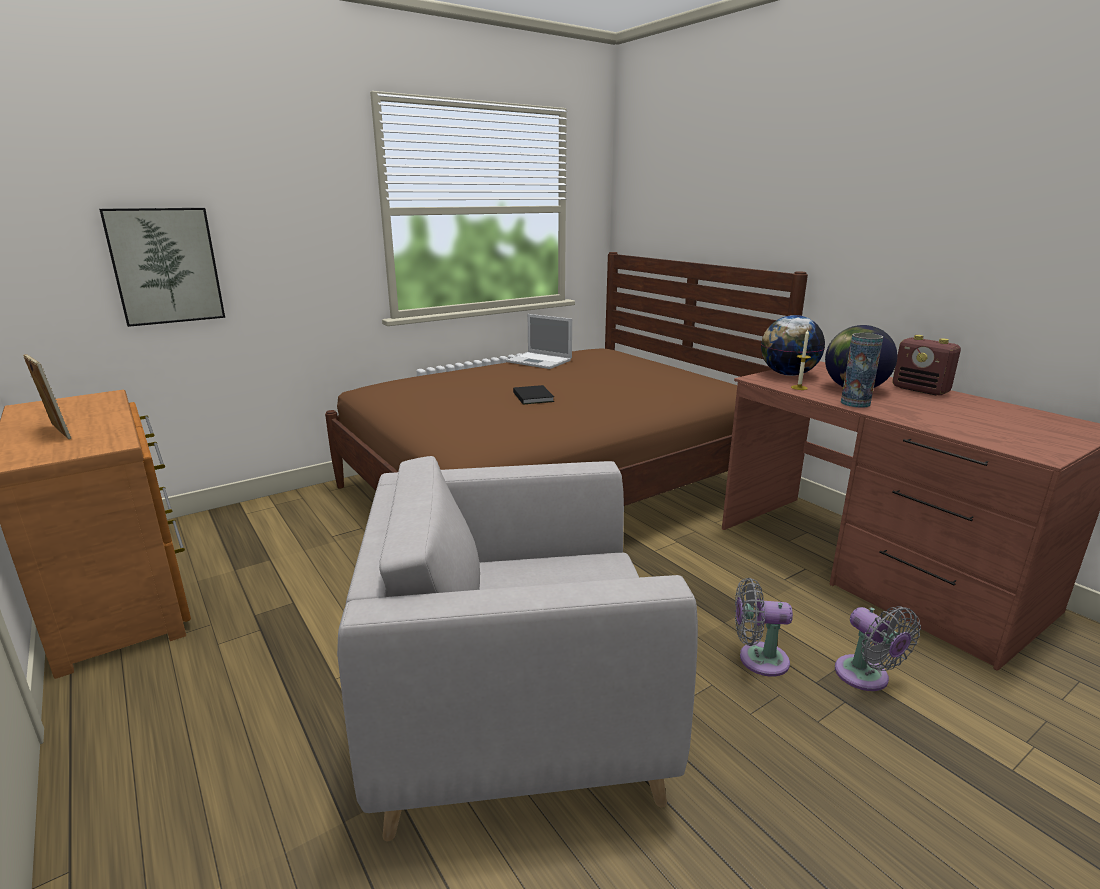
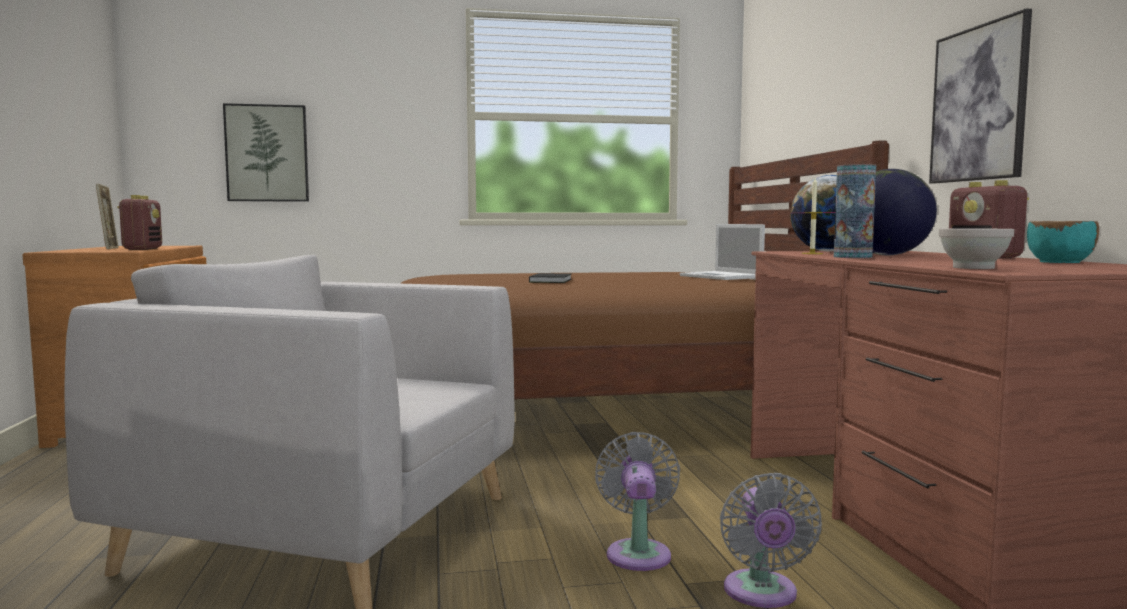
camera: 25 degrees right, 15 degrees down
laptop [506,314,572,369] -> laptop moved to [680,224,765,280]
grey fan [735,578,793,677] -> grey fan turned 60 degrees clockwise [595,432,680,571]
none -> radio [117,195,162,250]
none -> picture [929,9,1032,183]
none -> white bowl [939,228,1014,269]
none -> turquoise bowl [1027,221,1099,263]

